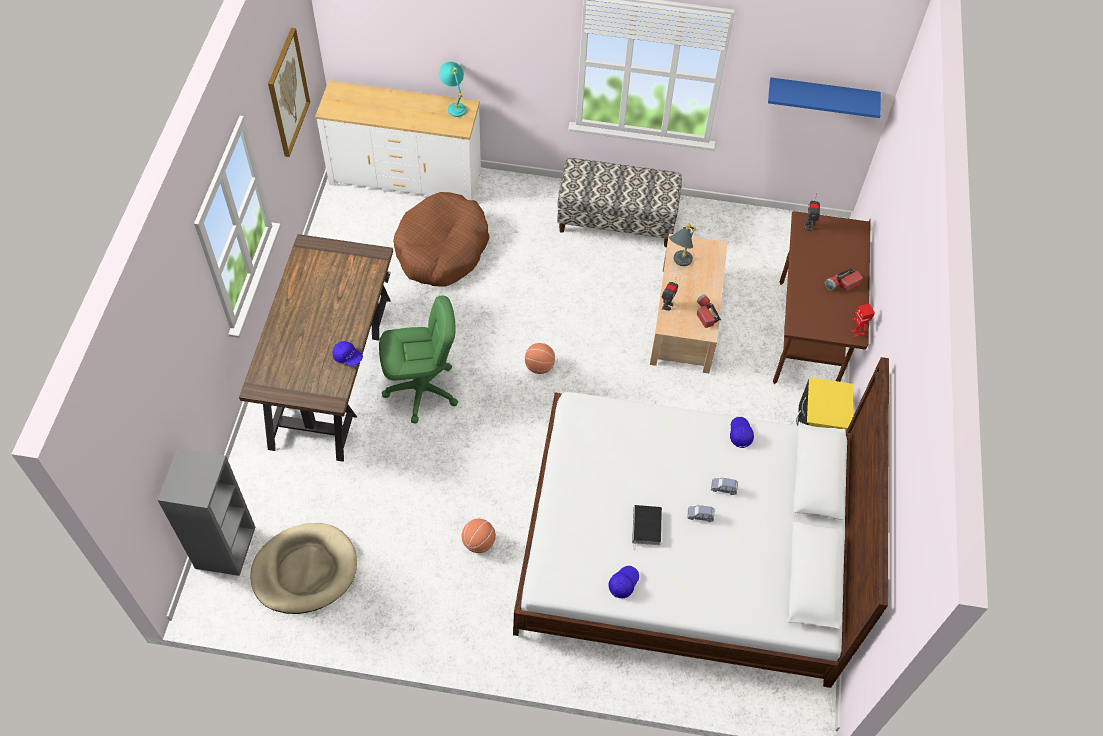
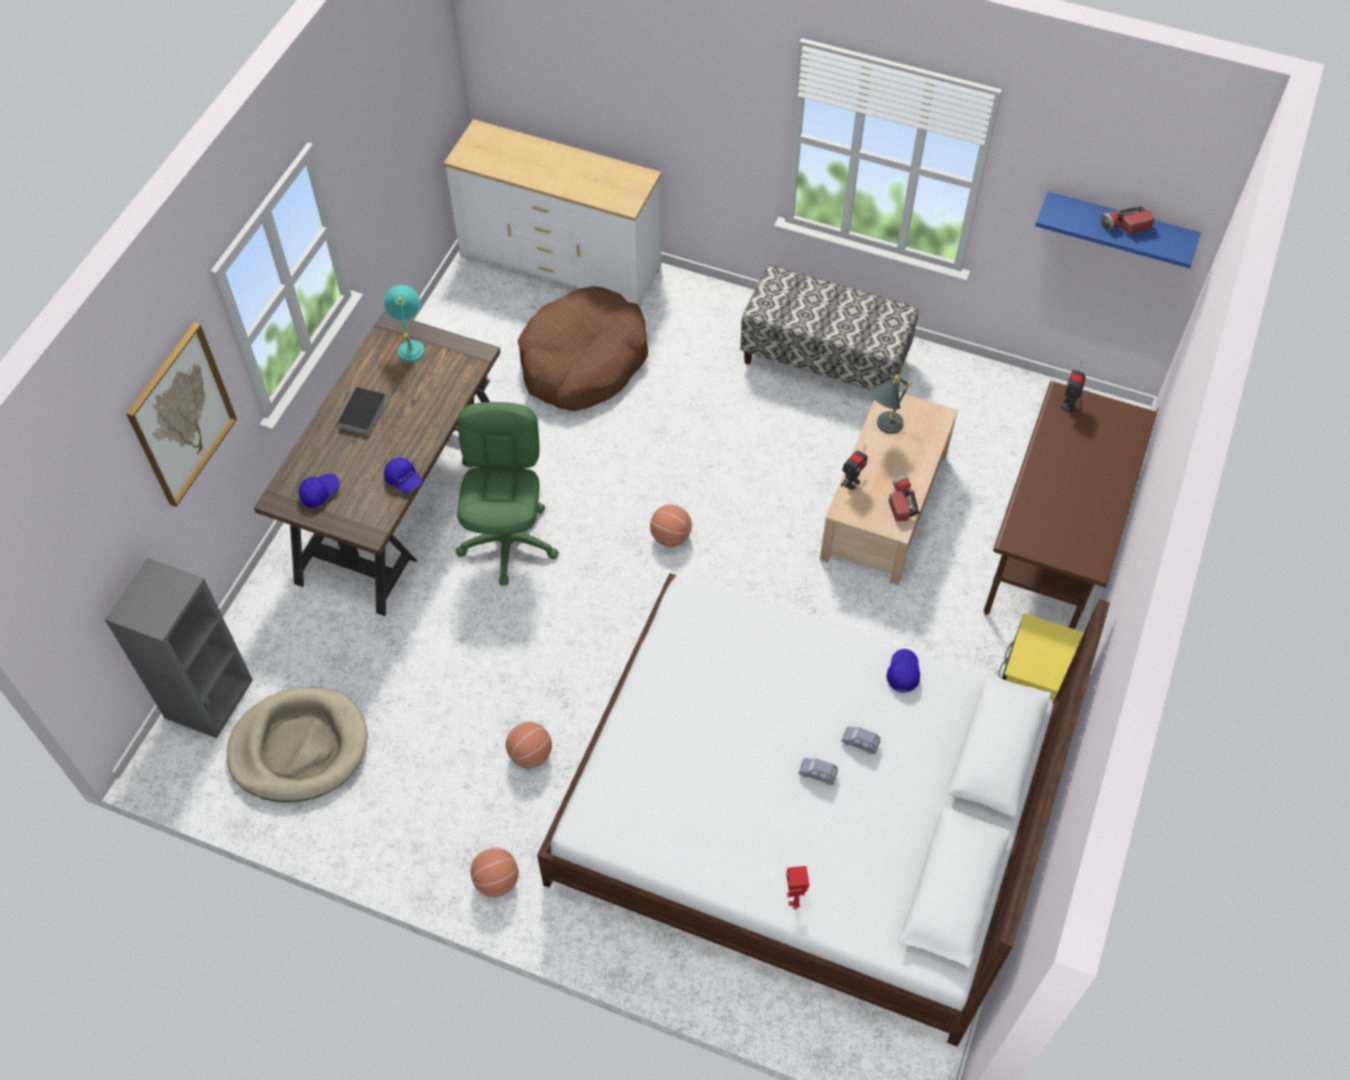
camera: 15 degrees right, 0 degrees up
picture [268,27,310,157] -> picture moved to [126,322,237,507]
green office chair [379,296,458,424] -> green office chair turned 90 degrees counterclockwise [455,402,559,586]
turquoise table lamp [439,62,466,117] -> turquoise table lamp moved to [384,285,425,362]
blue cap [609,566,639,598] -> blue cap moved to [298,473,340,508]
book [632,505,662,545] -> book moved to [336,387,387,435]
flashlight [825,268,863,291] -> flashlight moved to [1100,206,1154,234]
toy robot [851,304,875,338] -> toy robot moved to [786,866,809,909]
none -> basketball [471,848,519,897]

